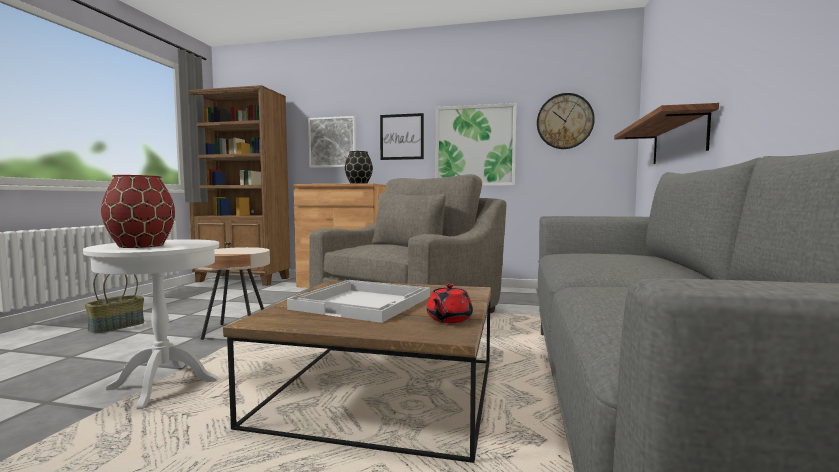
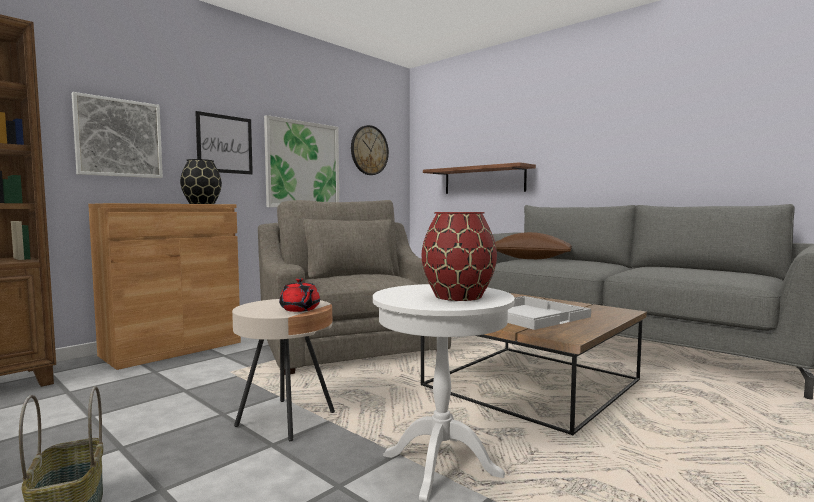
camera: 60 degrees left, 0 degrees up
red teapot [427,283,473,323] -> red teapot moved to [279,278,320,312]
none -> brown pillow [495,232,572,259]

